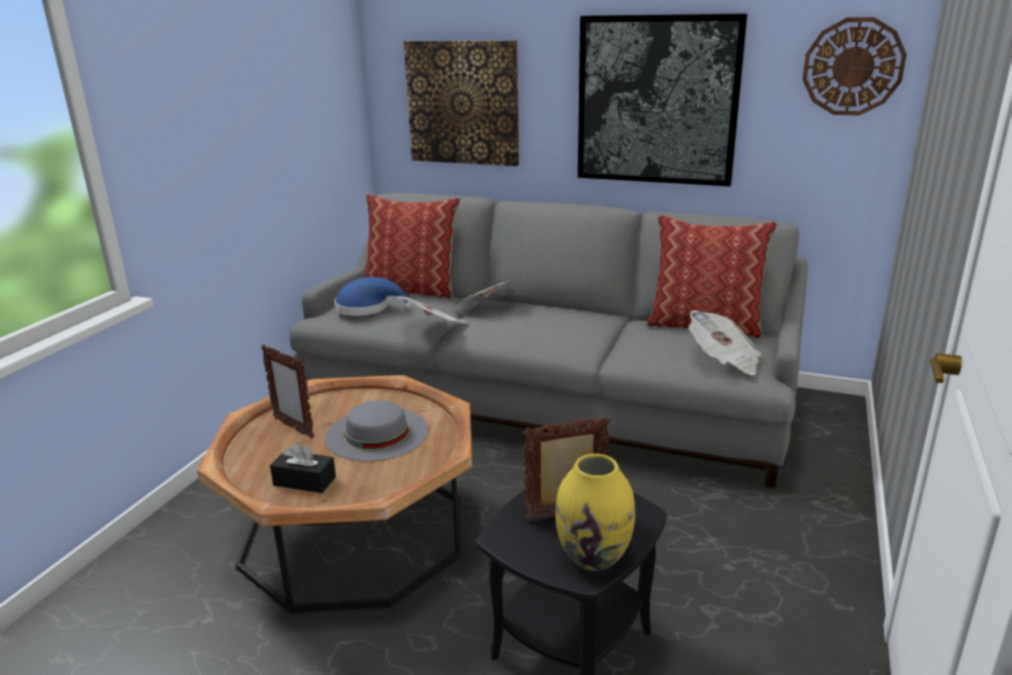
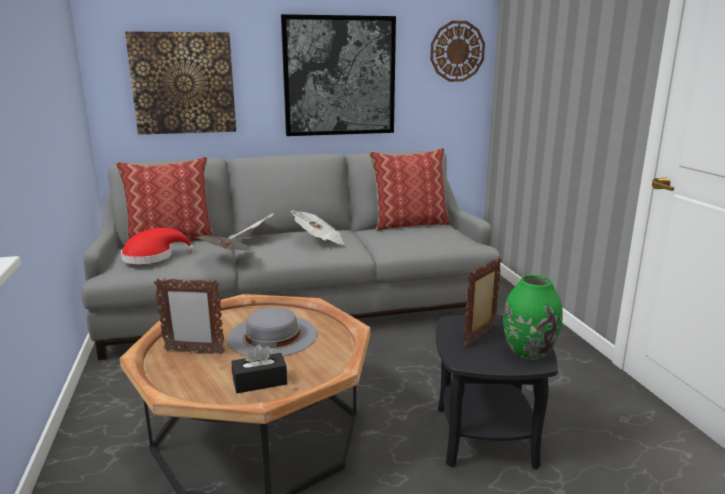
camera: 35 degrees left, 5 degrees down
blue hat [334,277,412,316] -> red hat [121,228,194,264]
yellow vase [555,454,635,571] -> green vase [503,275,562,360]
newspaper [689,310,761,375] -> newspaper moved to [291,210,344,245]

